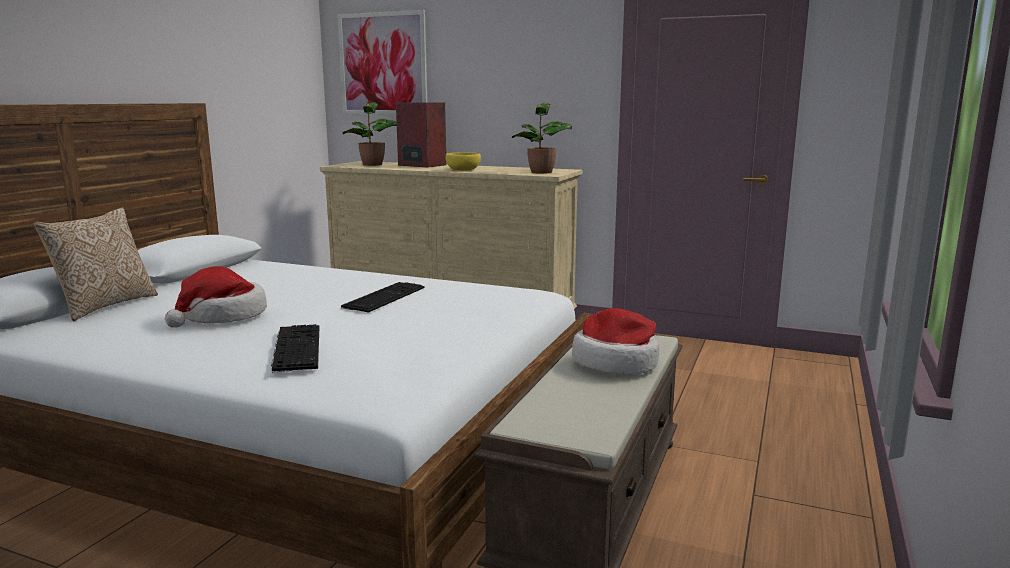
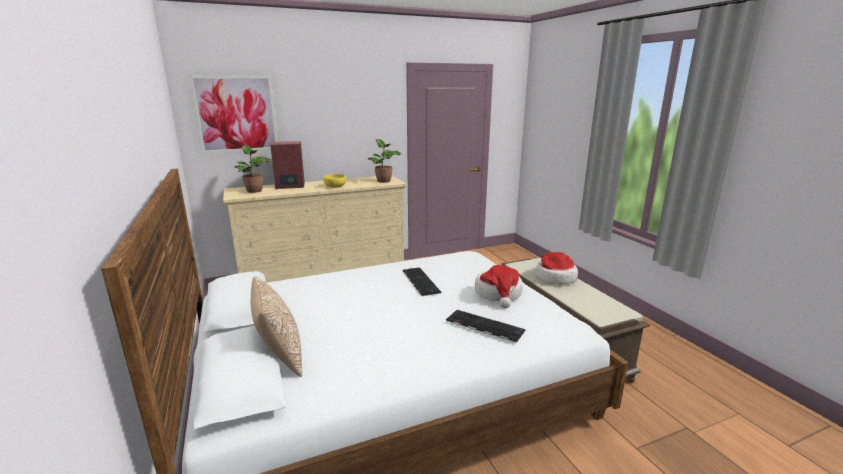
camera: 45 degrees left, 5 degrees up
hat [165,266,267,328] -> hat moved to [475,265,523,308]

